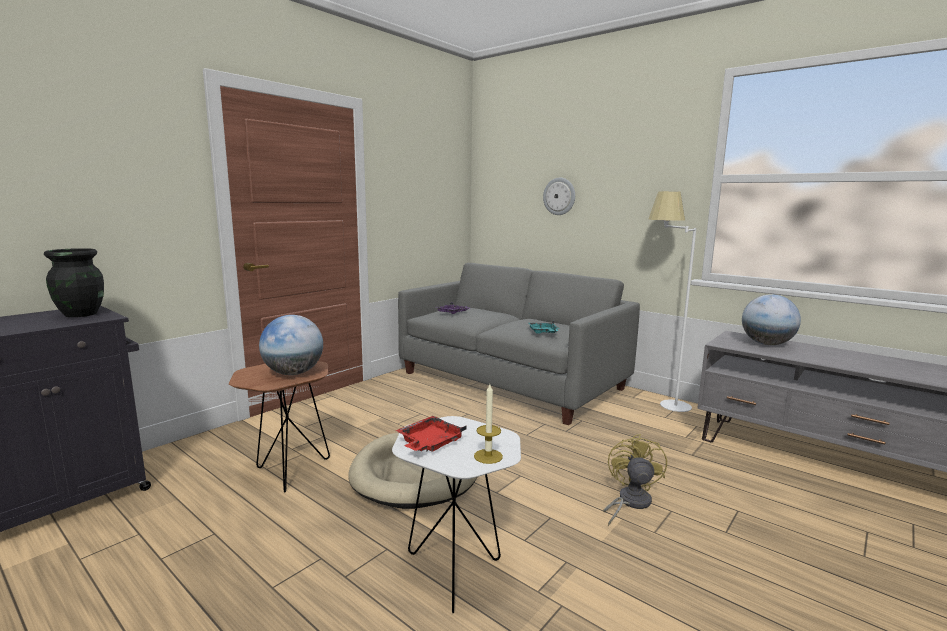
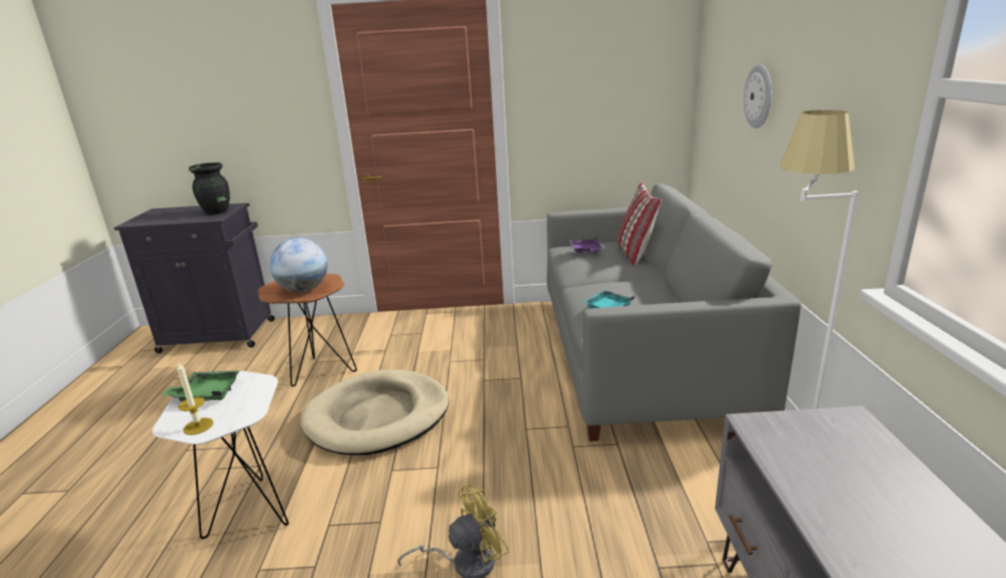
camera: 50 degrees right, 10 degrees up
red tray [395,416,467,452] -> green tray [162,371,240,402]
globe [742,294,801,345] -> none
none -> pillow [617,182,662,266]

